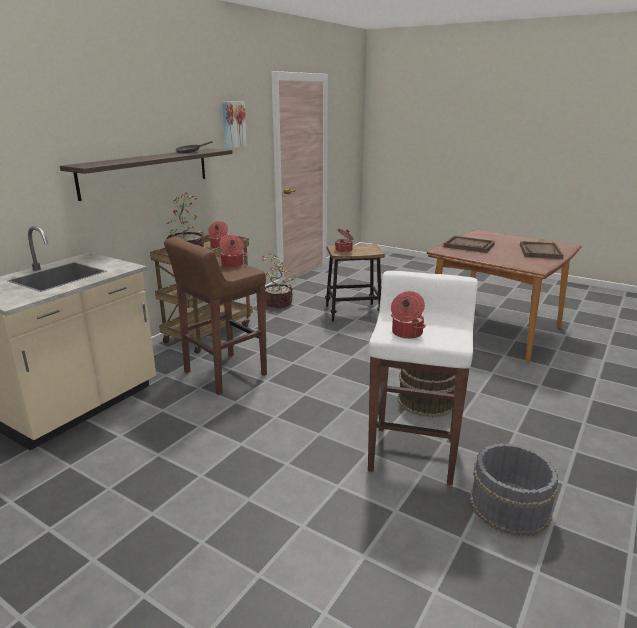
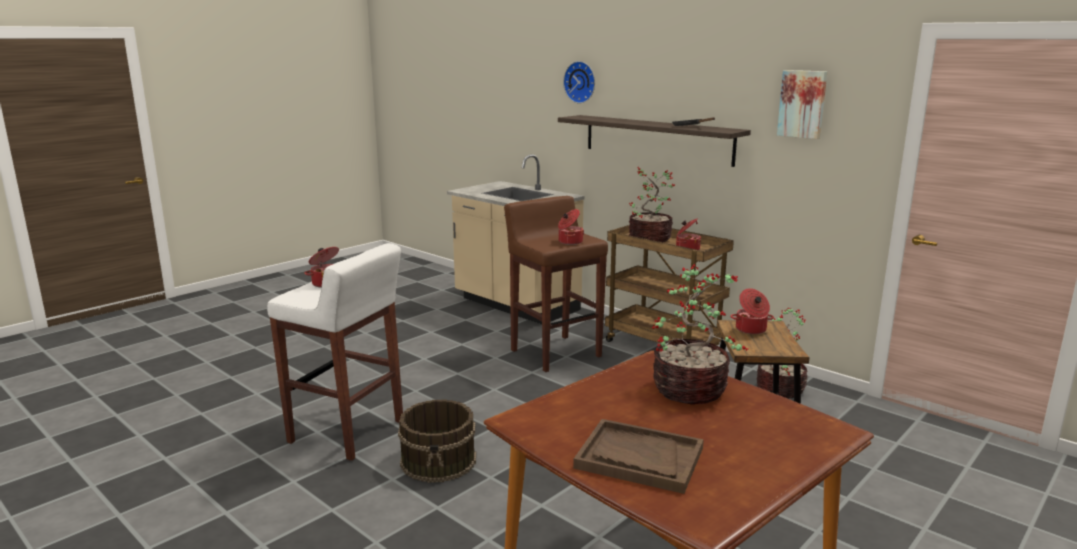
camera: 100 degrees right, 5 degrees down
brown tray [444,236,495,253] -> potted plant [652,264,749,405]
grey bucket [470,443,558,536] -> none
none -> wall clock [563,61,595,103]

